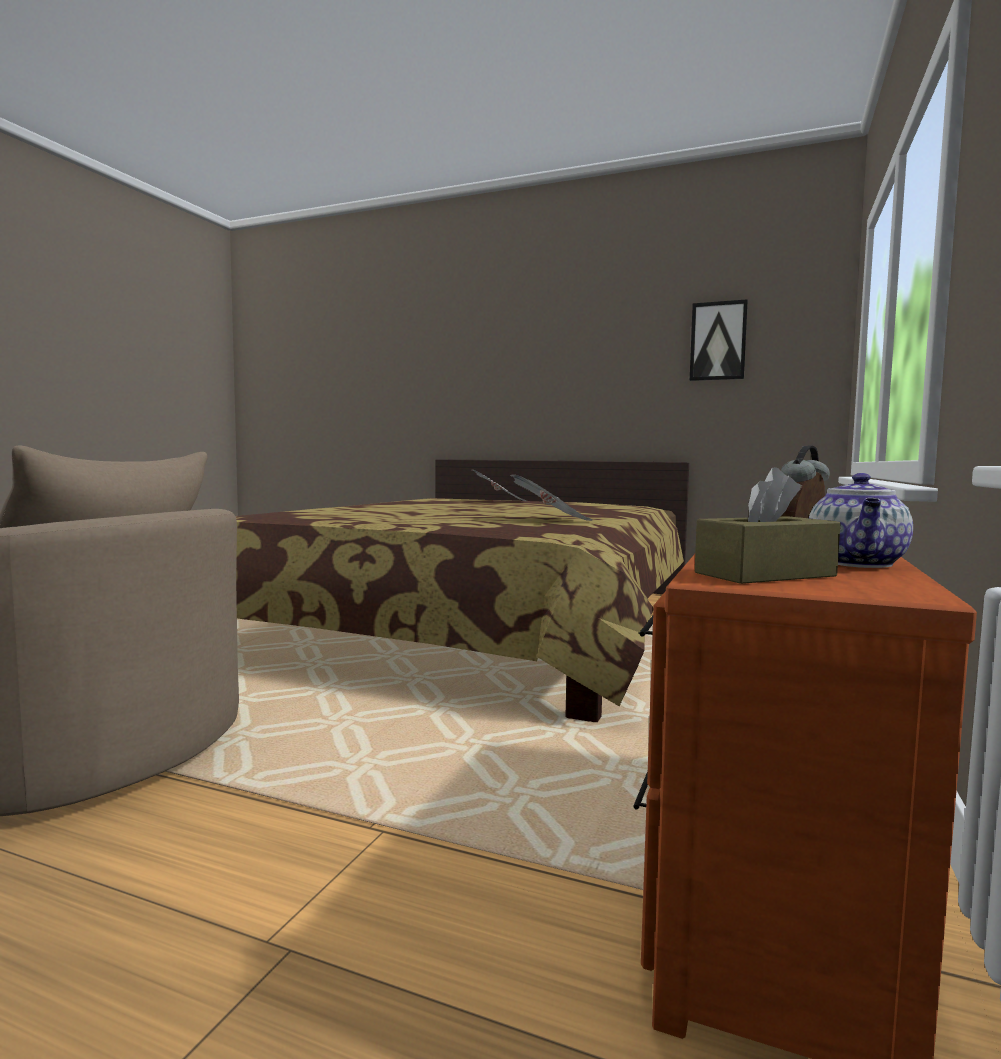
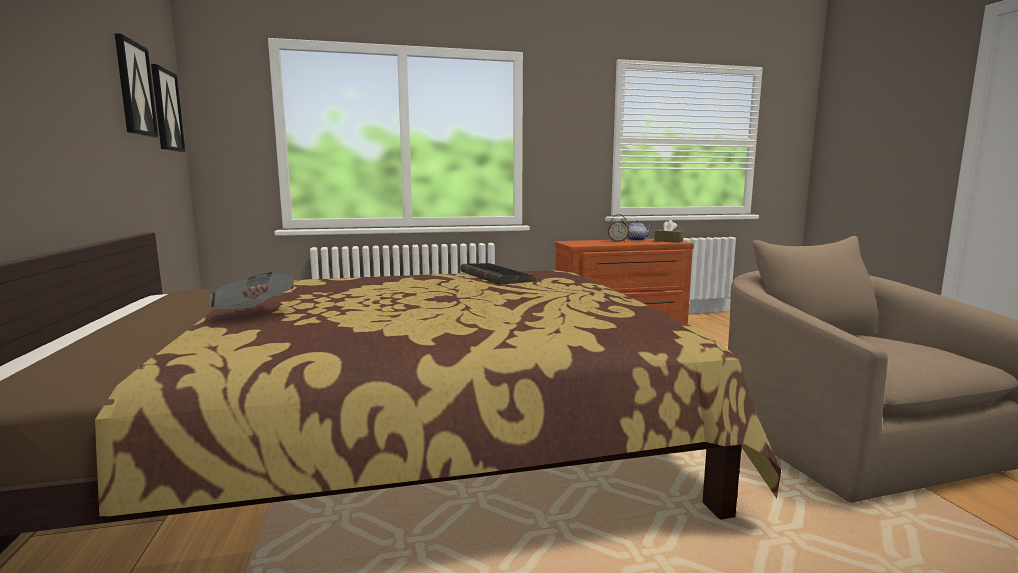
camera: 125 degrees left, 5 degrees up
newspaper [510,474,593,521] -> keyboard [460,263,536,285]
none -> picture [151,64,186,152]

